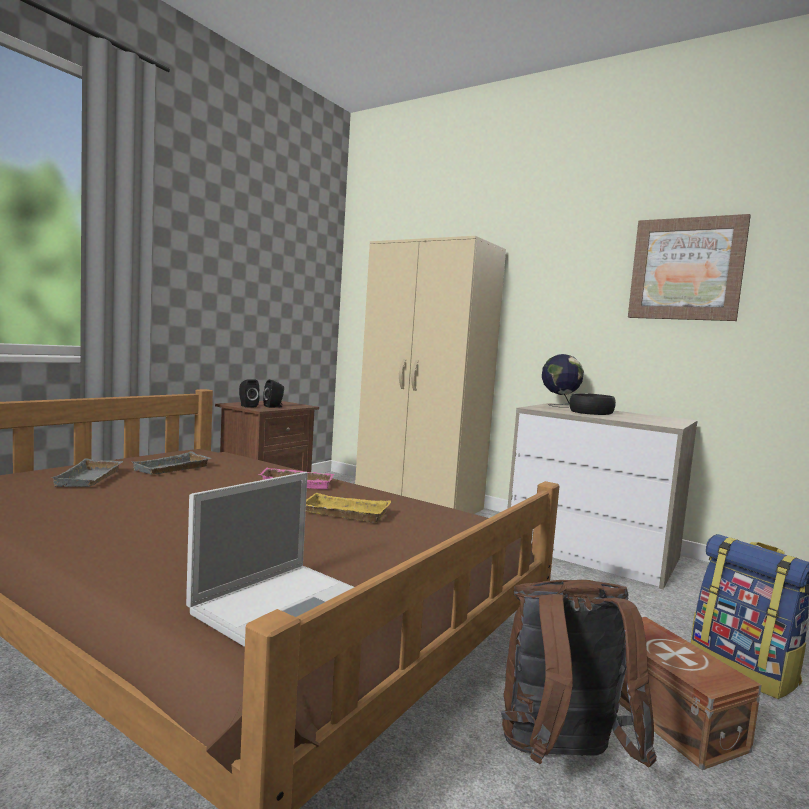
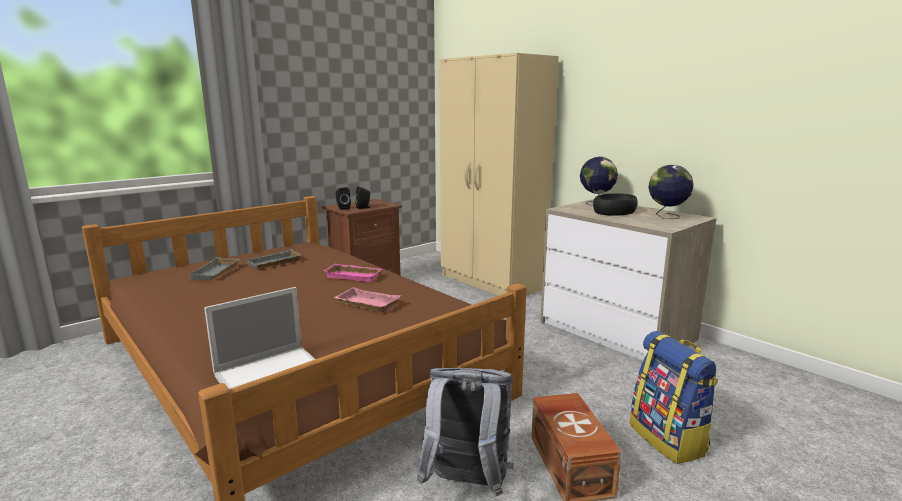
camera: 15 degrees right, 10 degrees up
yellow tray [306,493,391,522] -> pink tray [334,287,401,313]
brown backpack [501,580,657,768] -> grey backpack [417,368,514,496]
picture [628,214,751,321] -> none
none -> globe [648,165,693,219]

